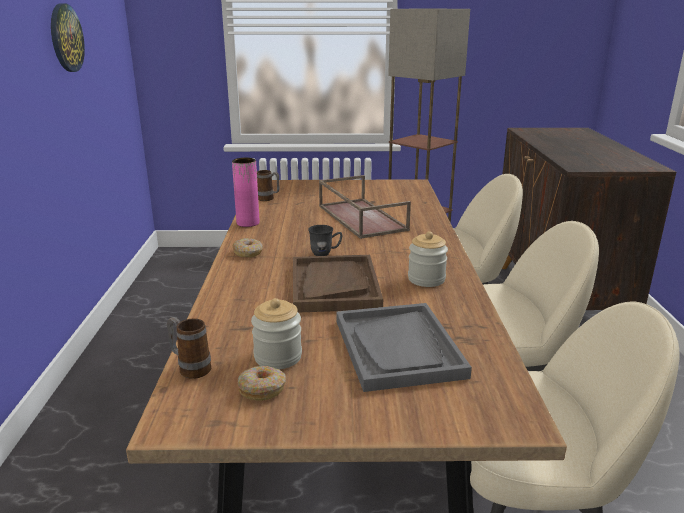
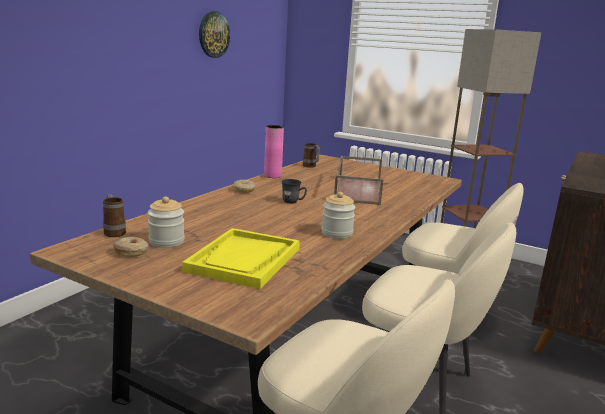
camera: 30 degrees right, 5 degrees down
brown tray [293,255,383,313] -> none
grey tray [336,303,472,392] -> yellow tray [182,228,300,289]

